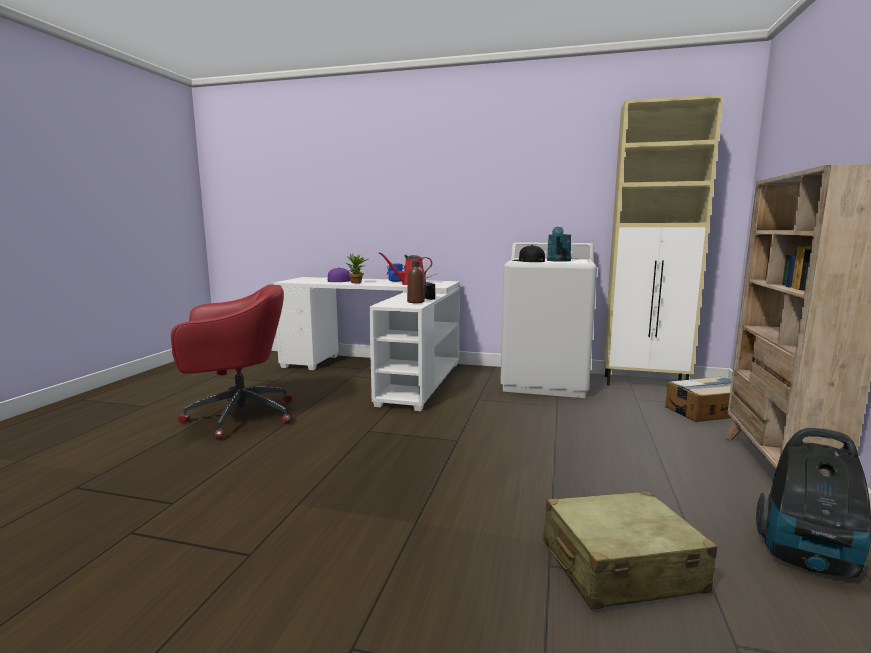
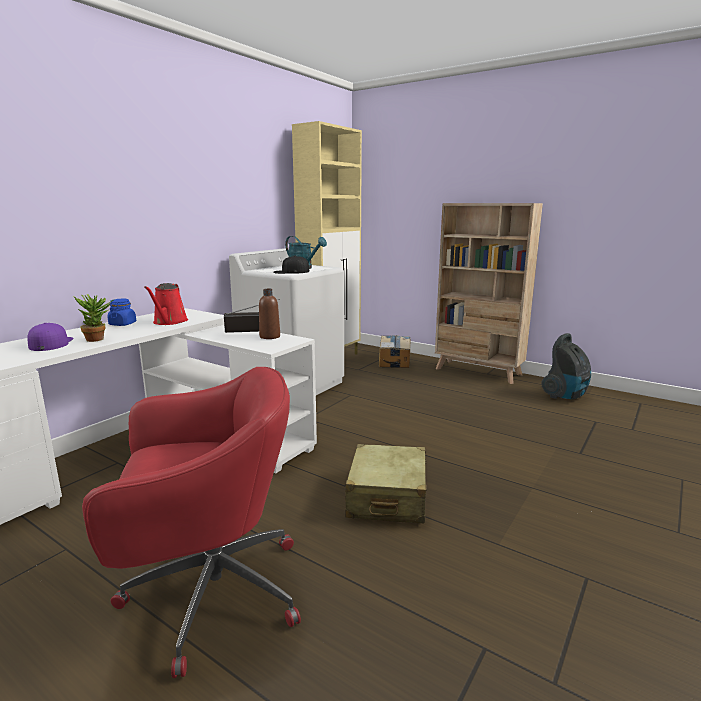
camera: 70 degrees left, 5 degrees up
red office chair [171,285,292,440] -> red office chair turned 75 degrees clockwise [82,367,301,678]
beige suitcase [543,491,717,610] -> beige suitcase moved to [345,444,427,523]

